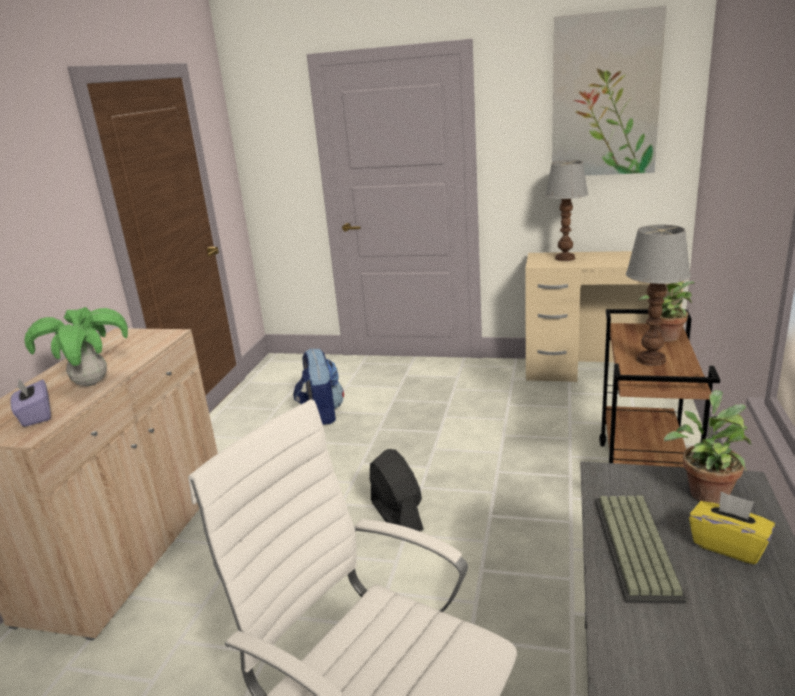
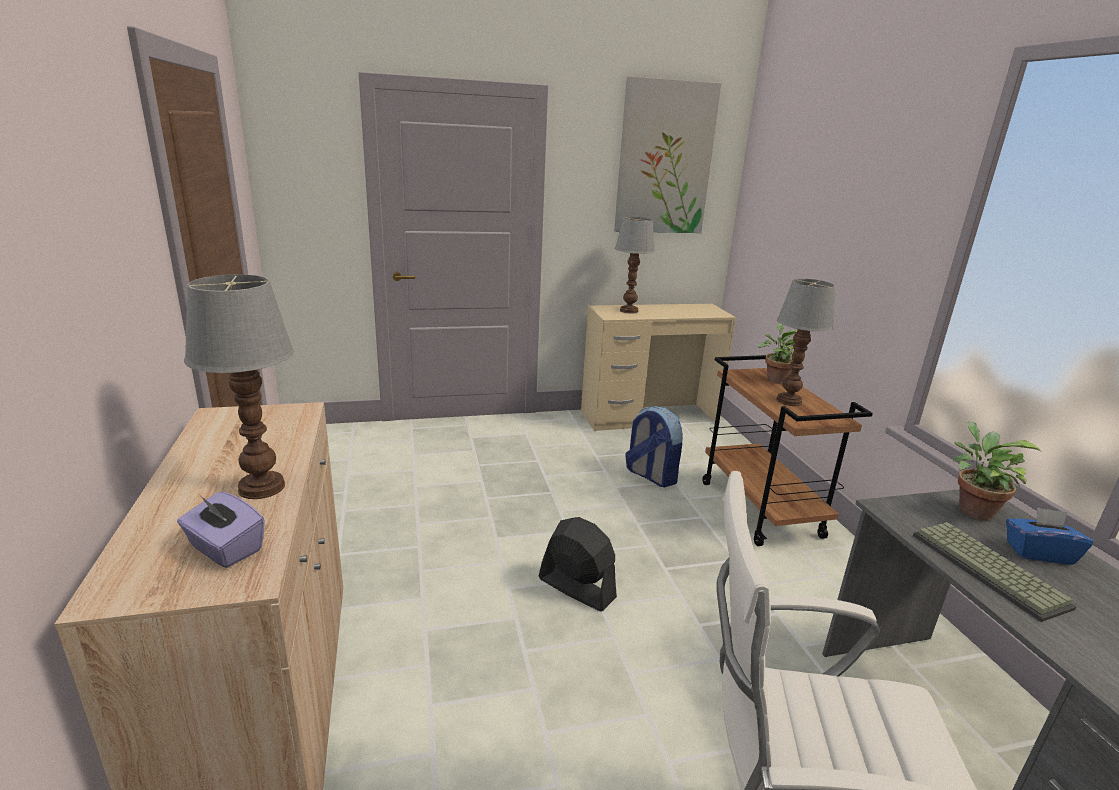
camera: 30 degrees left, 0 degrees up
potted plant [24,307,128,386] -> table lamp [184,274,294,499]
backpack [293,348,344,425] -> backpack moved to [625,406,683,487]
yellow tissue box [689,491,775,564] -> blue tissue box [1006,507,1094,565]

